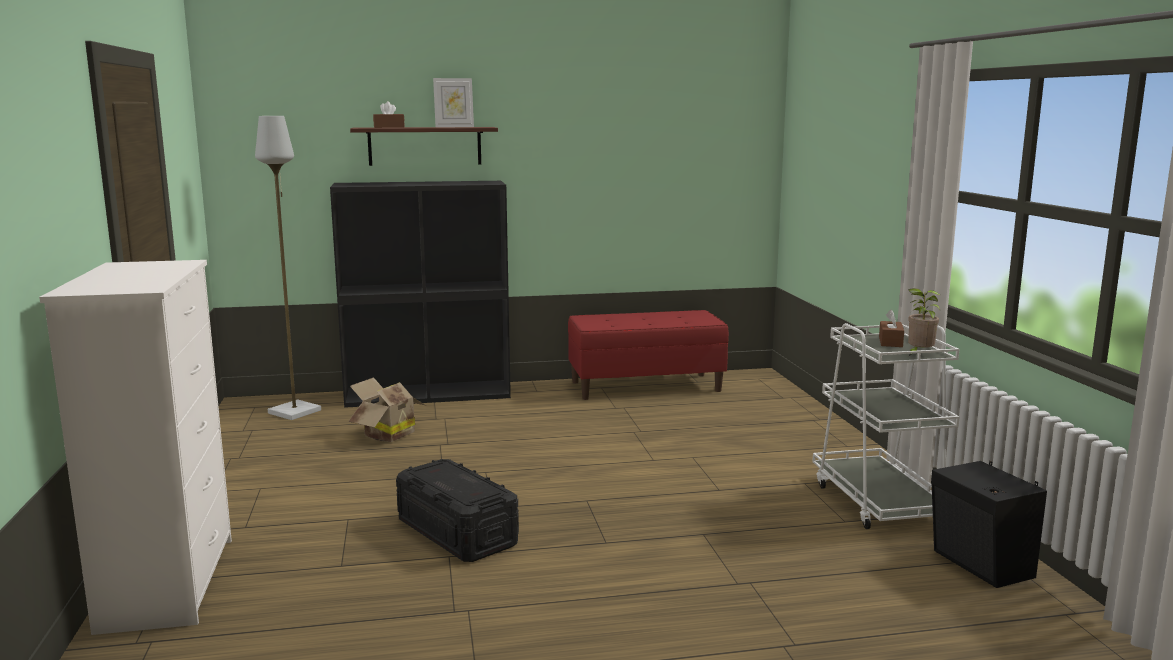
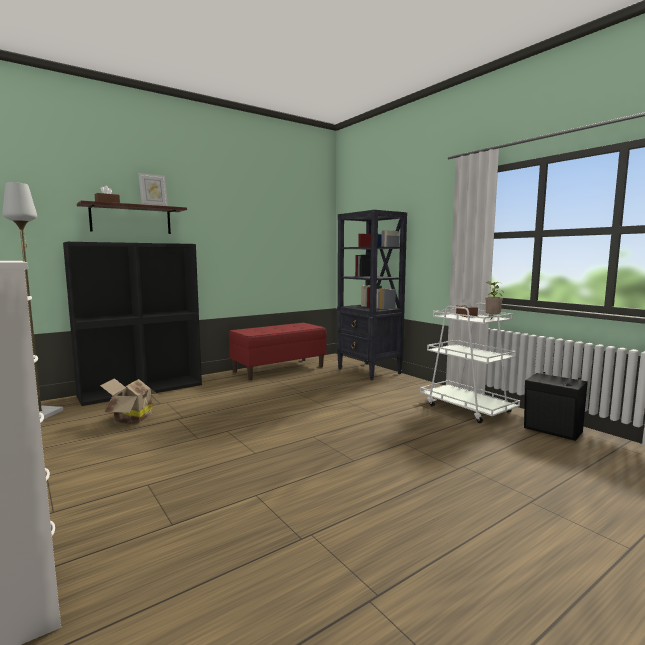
camera: 25 degrees left, 5 degrees down
black storage box [396,459,519,562] -> none
none -> black bookcase [337,210,407,380]

